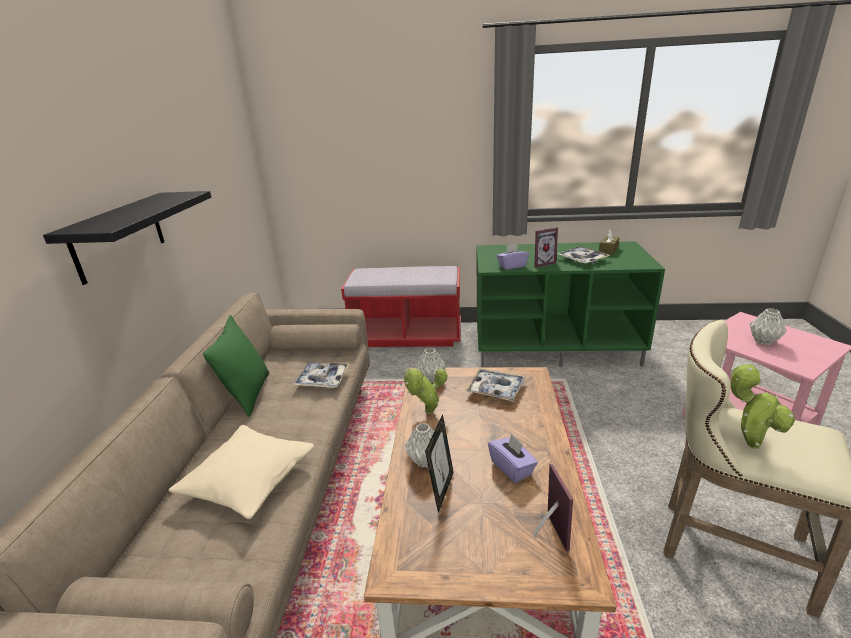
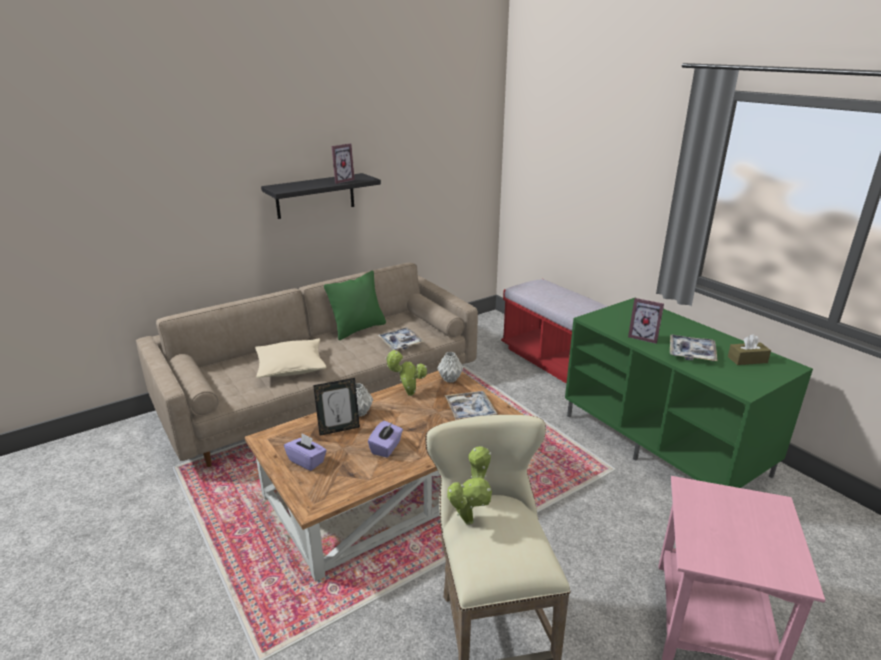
camera: 50 degrees right, 0 degrees up
purple tissue box [497,244,529,270] -> purple tissue box moved to [284,433,327,471]
picture frame [533,464,573,552] -> picture frame moved to [332,143,355,184]
grey vase [750,308,787,345] -> none

